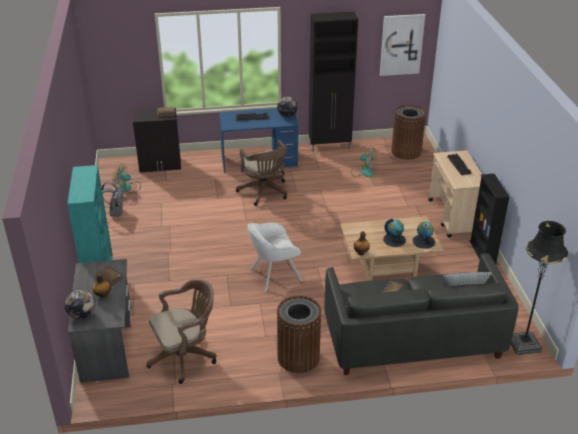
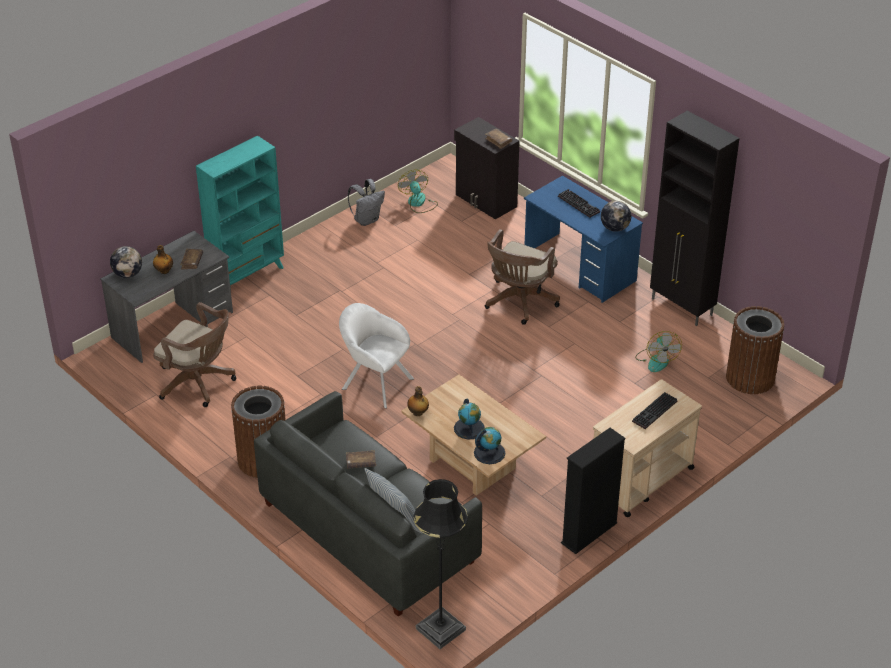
camera: 55 degrees right, 5 degrees up
picture [380,14,425,76] -> none

